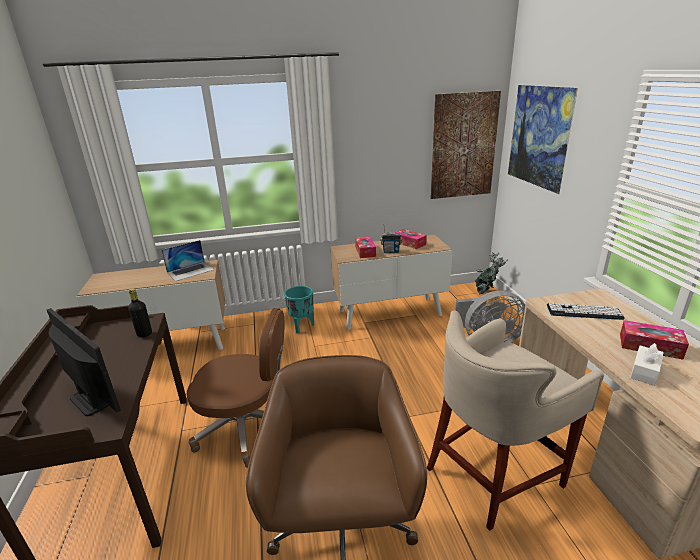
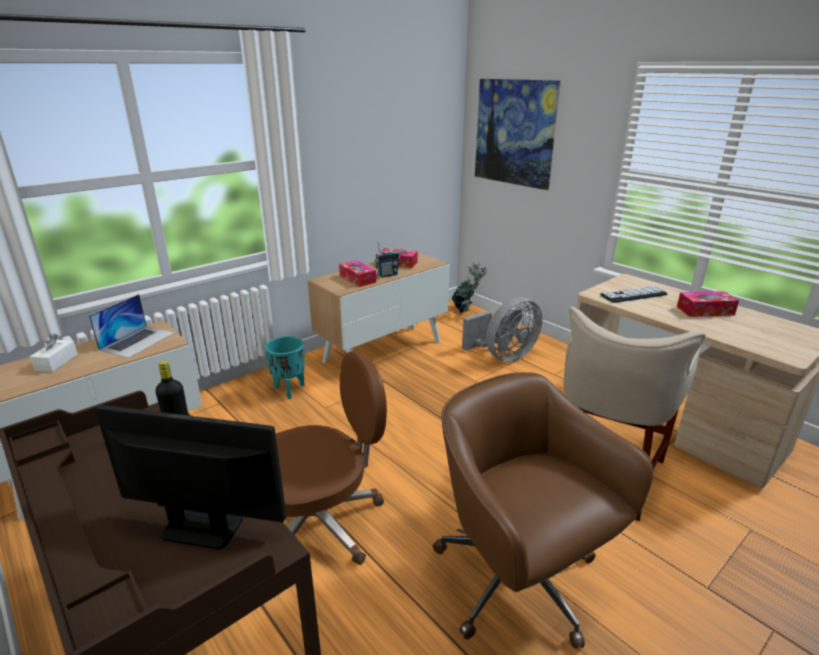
camera: 30 degrees left, 0 degrees up
picture [431,91,501,199] -> none
white tissue box [630,343,664,386] -> white tissue box moved to [30,334,78,372]

